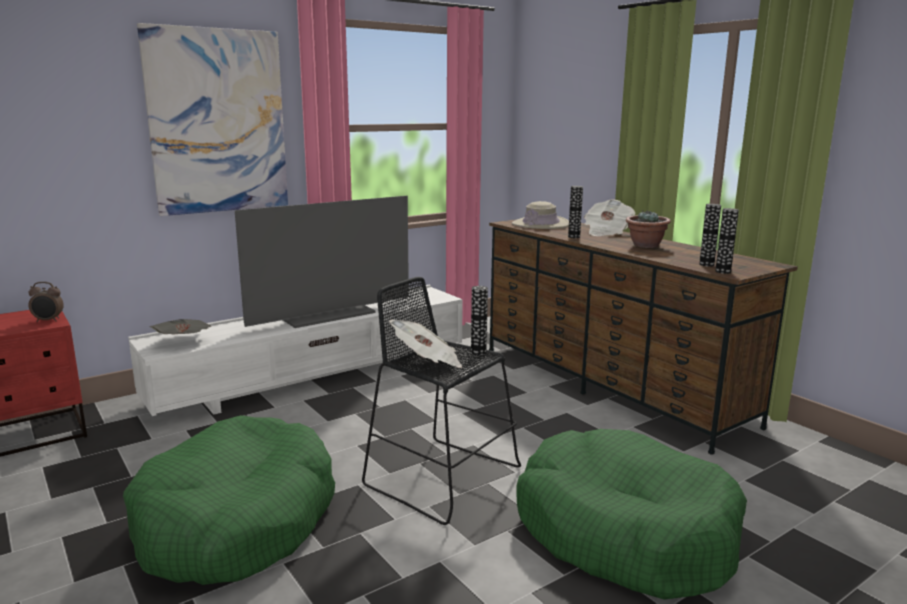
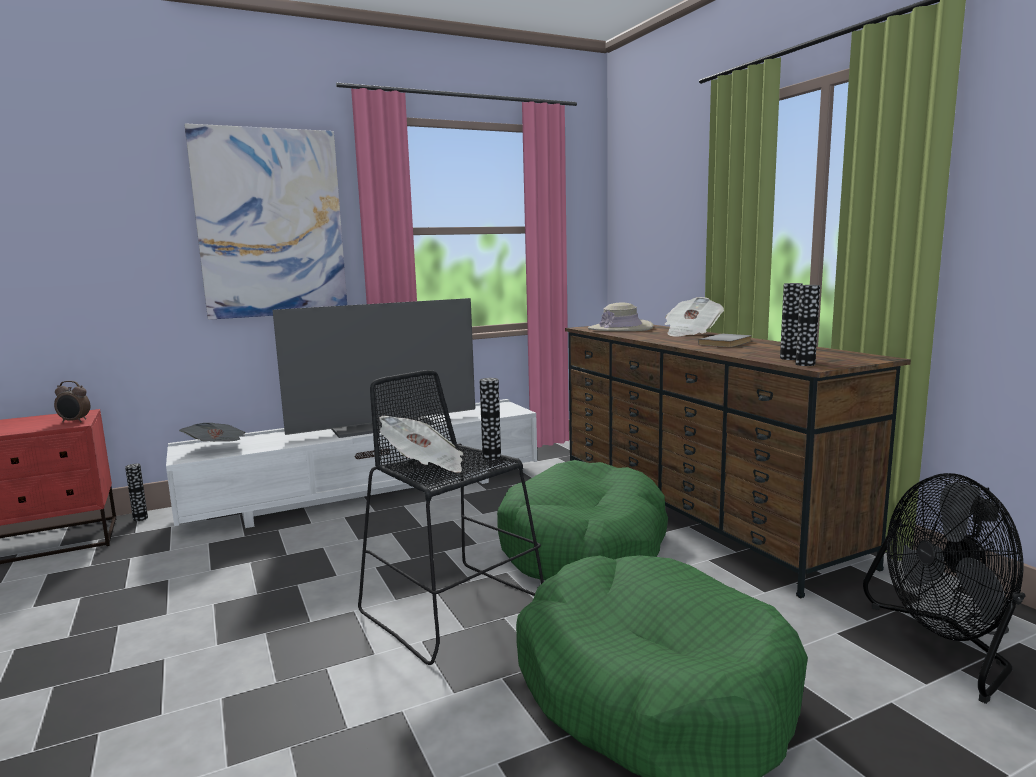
camera: 10 degrees right, 5 degrees down
green dog bed [123,415,335,585] -> green dog bed moved to [497,460,668,580]
vase [568,186,583,238] -> vase moved to [125,464,148,521]
potted plant [626,211,671,248] -> grey book [698,334,752,347]
none -> black fan [863,473,1026,704]

